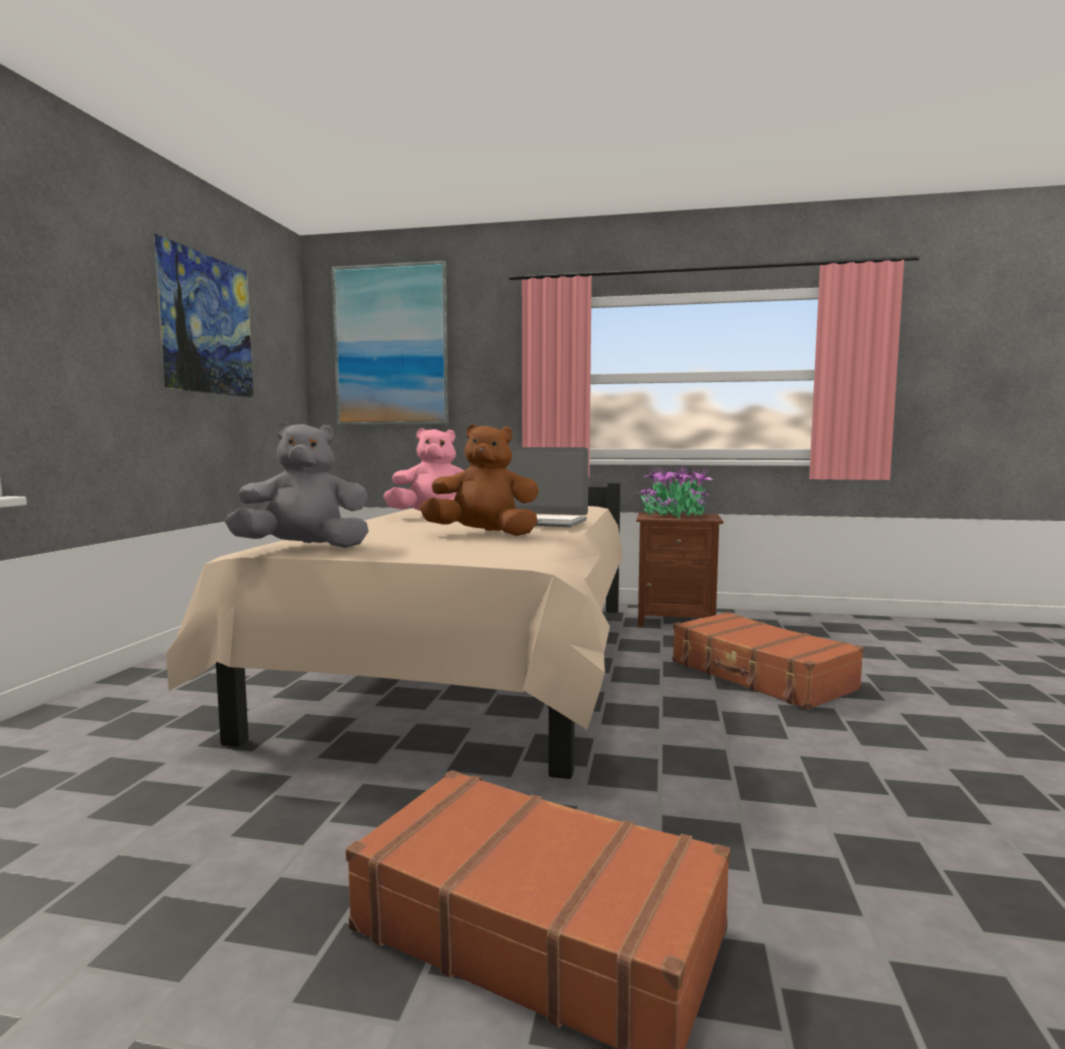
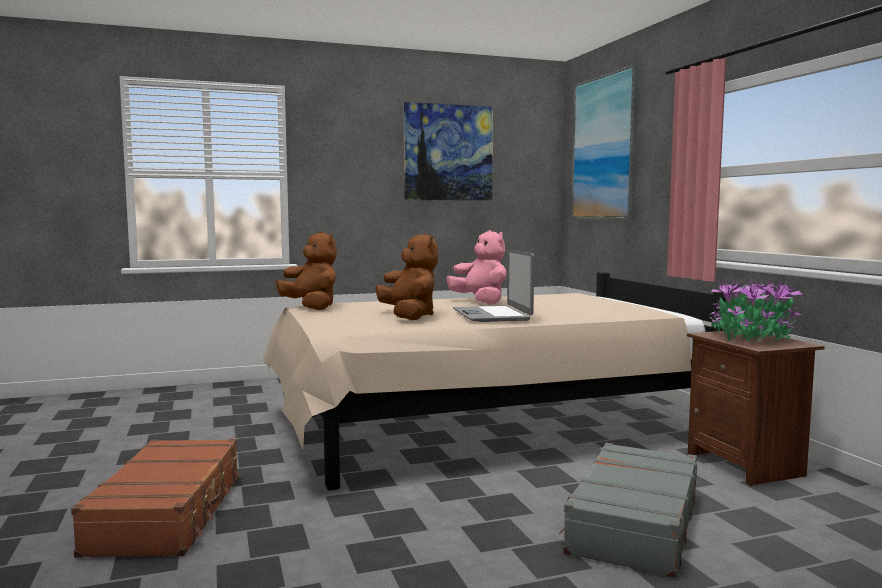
camera: 60 degrees right, 0 degrees up
grey plush toy [225,422,369,548] -> brown plush toy [276,231,337,310]
brown suitcase [672,612,864,710] -> grey suitcase [559,443,697,578]

